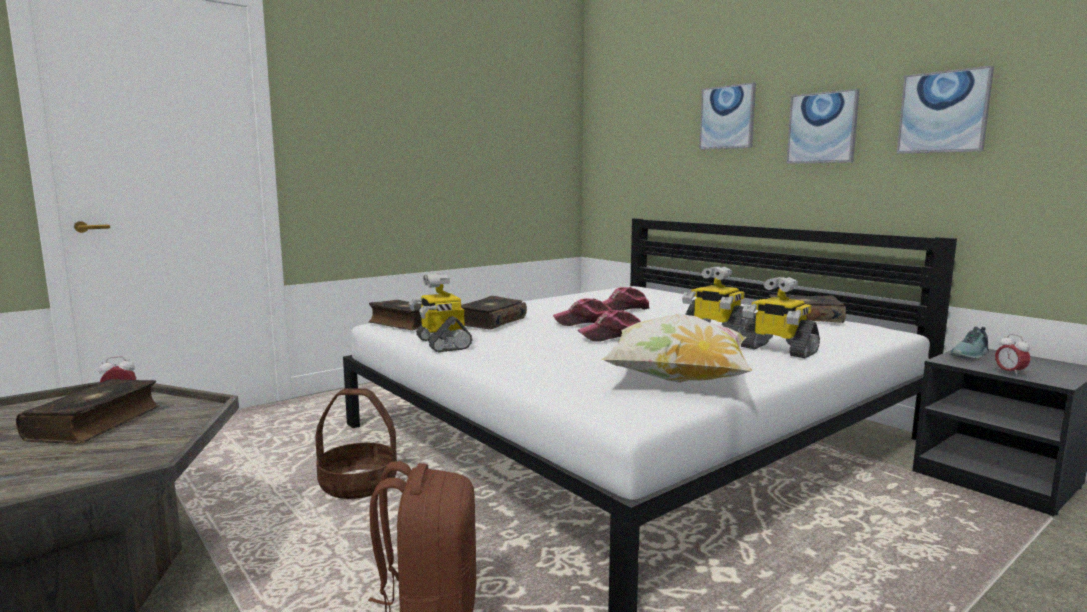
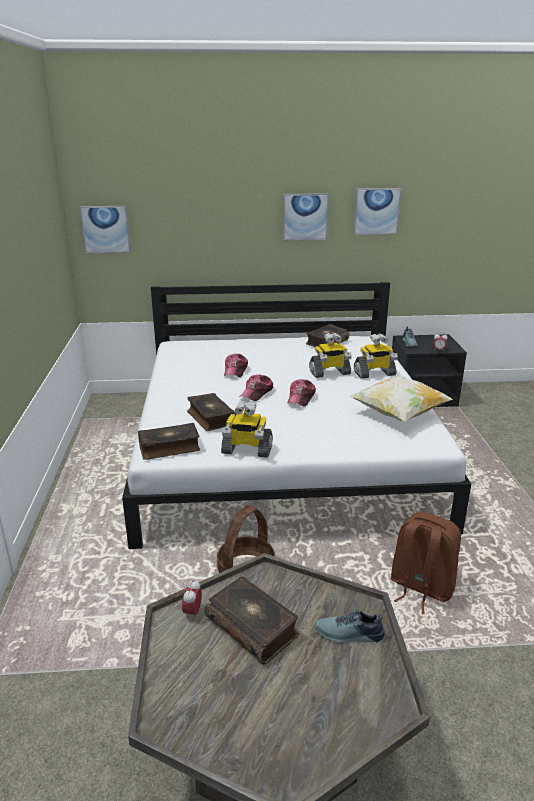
camera: 55 degrees left, 15 degrees up
picture [699,82,756,150] -> picture moved to [79,206,131,253]
none -> shoe [316,610,385,643]

